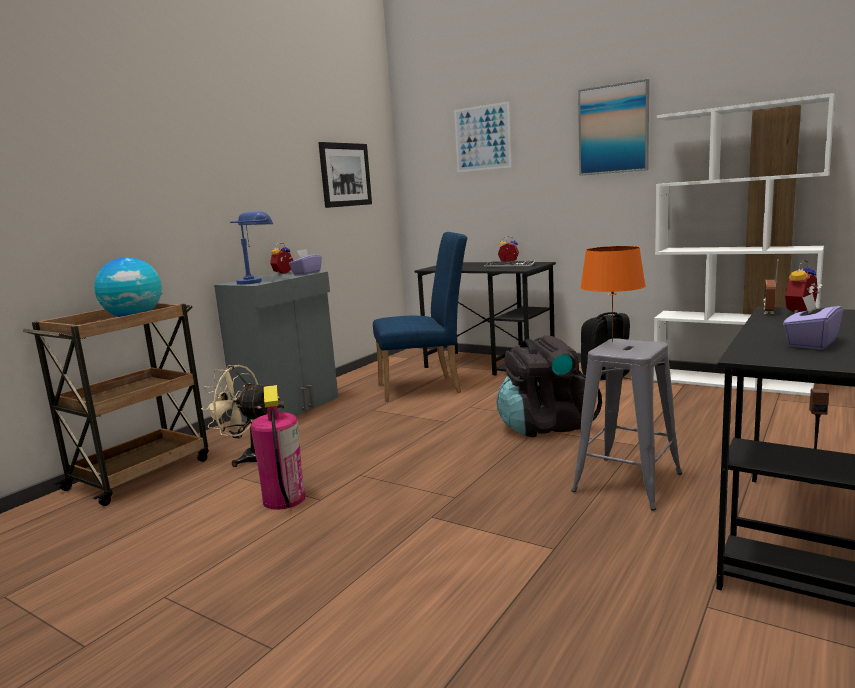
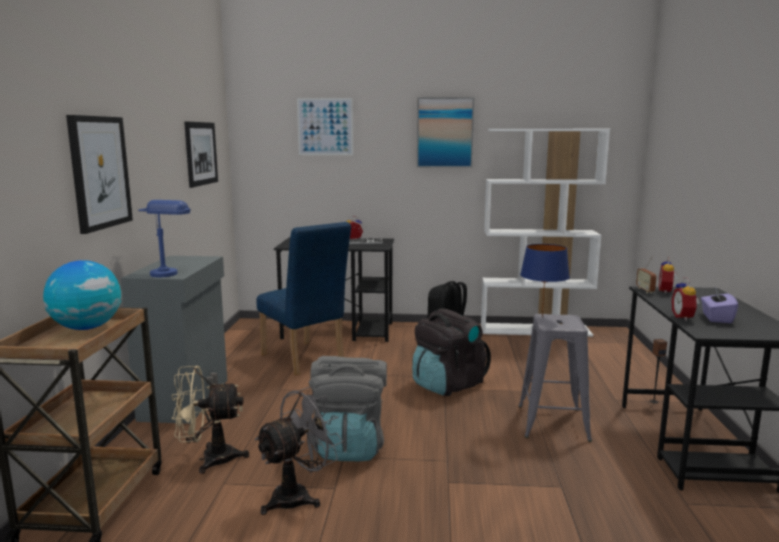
camera: 30 degrees left, 0 degrees up
fire extinguisher [250,385,305,510] -> grey fan [255,386,343,515]
alarm clock [270,242,294,275] -> alarm clock moved to [672,277,700,321]
purple tissue box [289,249,322,275] -> none
blue chair [373,232,467,402] -> blue chair turned 90 degrees clockwise [256,222,351,375]
orange table lamp [580,246,646,342] -> blue table lamp [520,244,570,318]
none -> picture [66,115,133,234]
none -> grey backpack [309,356,387,462]

